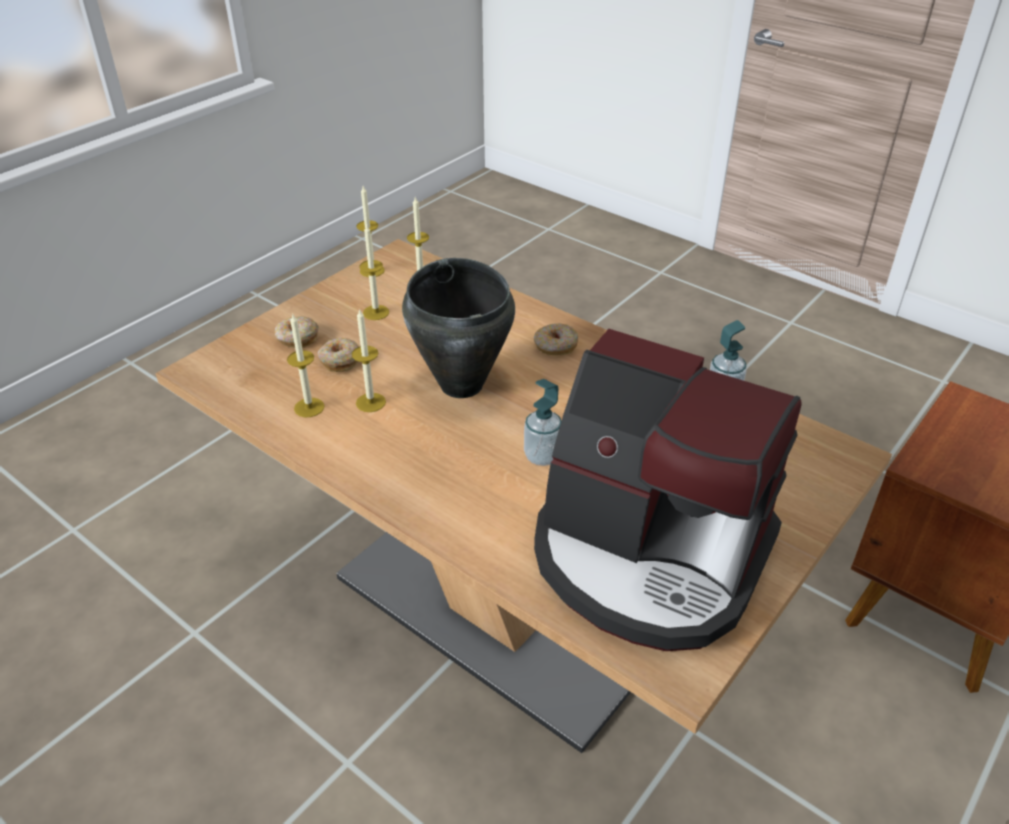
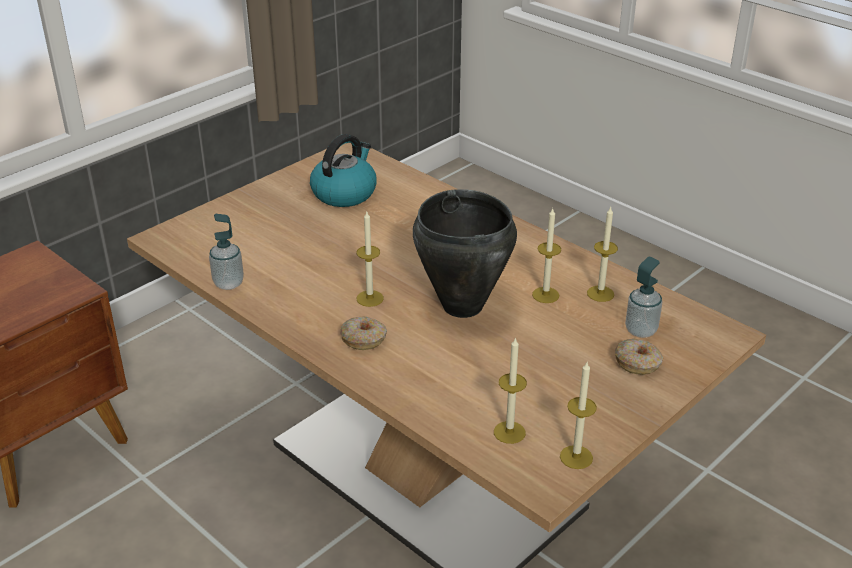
camera: 175 degrees left, 5 degrees down
donut [318,338,359,372] -> none
candle [360,224,389,320] -> candle moved to [357,212,384,307]
soap dispenser [524,379,562,466] -> soap dispenser moved to [625,257,662,338]
coffee machine [534,329,802,651] -> kettle [310,134,377,207]

